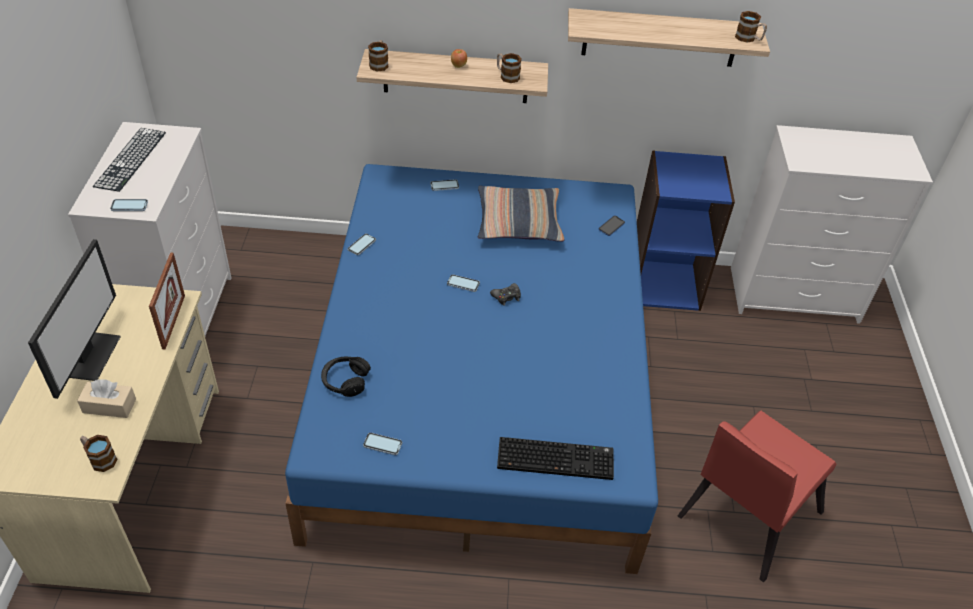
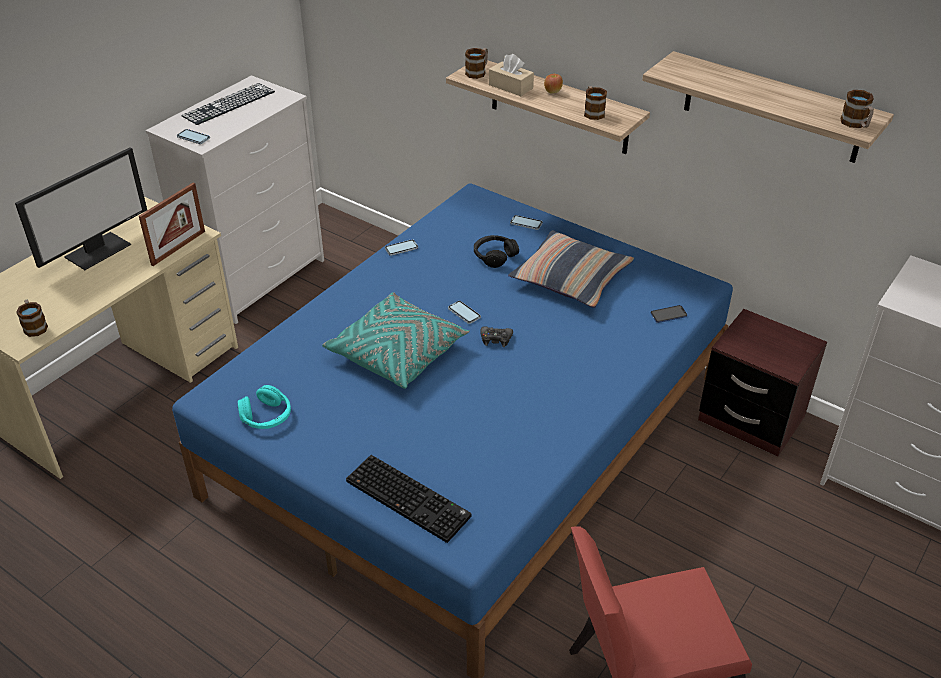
camera: 35 degrees right, 5 degrees down
beige tissue box [77,379,136,418] -> beige tissue box moved to [489,54,534,96]
black headphones [321,357,371,397] -> black headphones moved to [474,235,519,268]
phone [363,432,402,455] -> turquoise headphones [238,385,291,429]
blue bookcase [637,150,735,311] -> brown nightstand [698,309,827,456]
none -> turquoise pillow [322,292,470,389]

